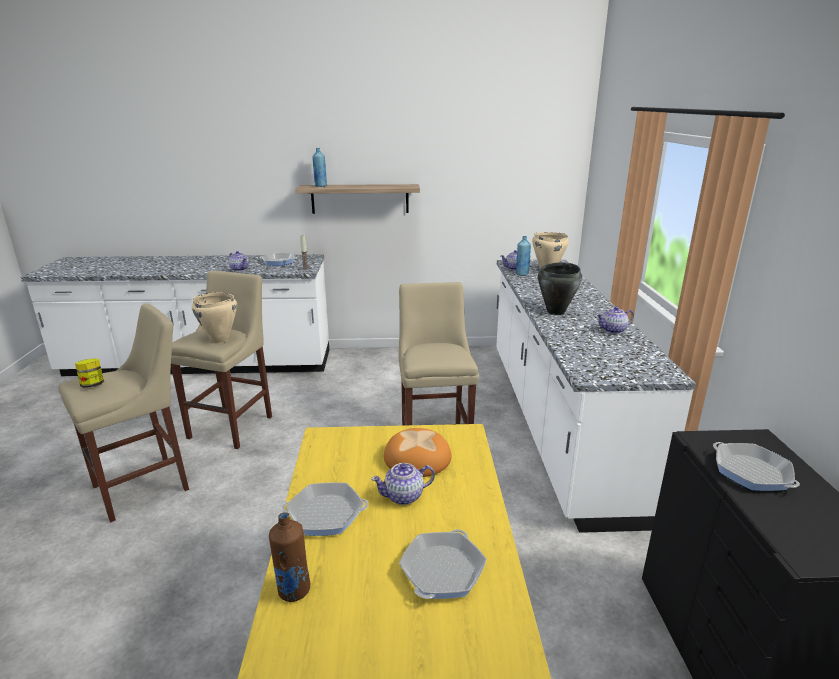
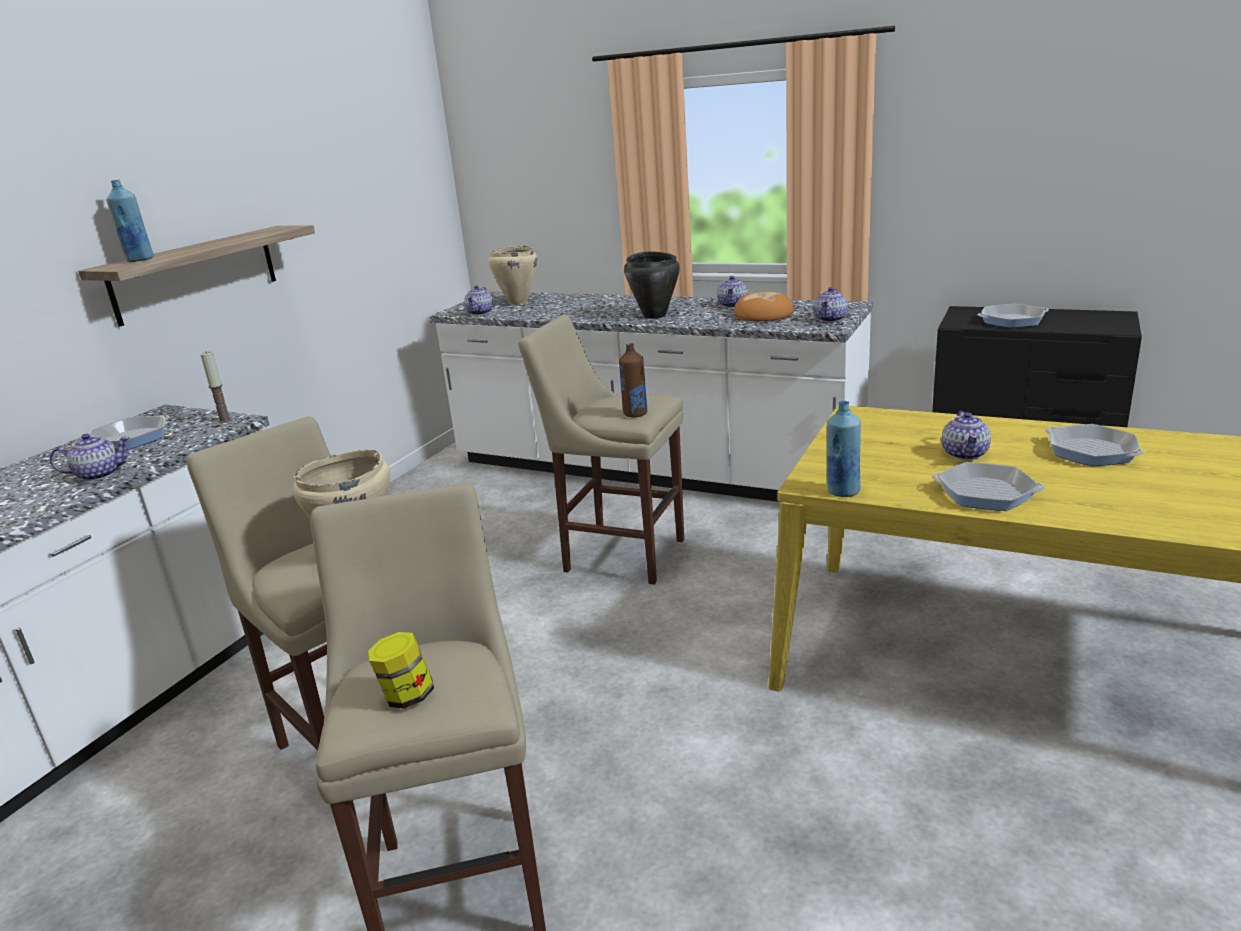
camera: 60 degrees left, 0 degrees up
brown bottle [269,512,310,602] -> brown bottle moved to [619,343,647,417]
frying pan [281,482,369,536] -> frying pan turned 90 degrees counterclockwise [932,462,1045,511]
bread [384,428,451,477] -> bread moved to [734,291,794,321]
blue bottle [516,236,531,276] -> blue bottle moved to [827,401,861,497]
none -> teapot [813,287,848,322]

